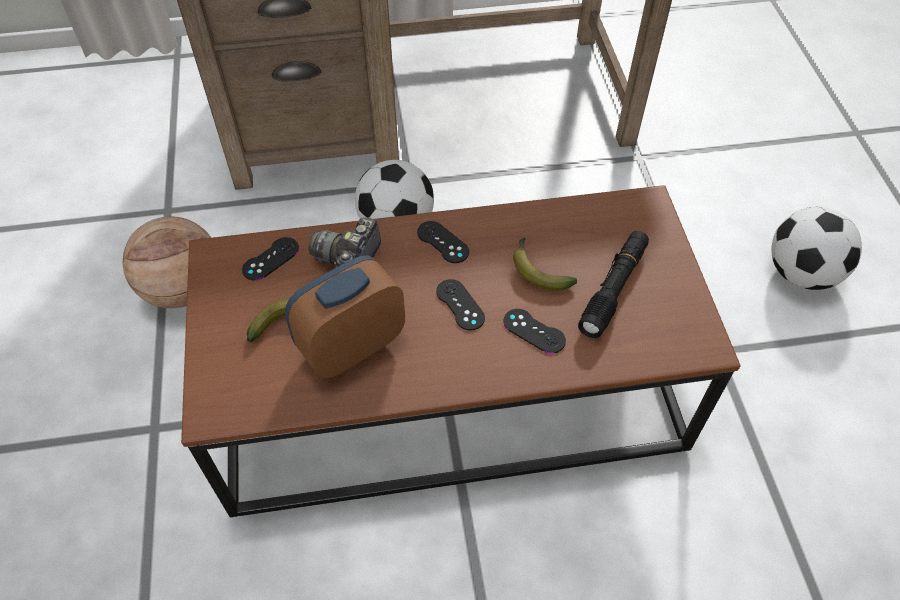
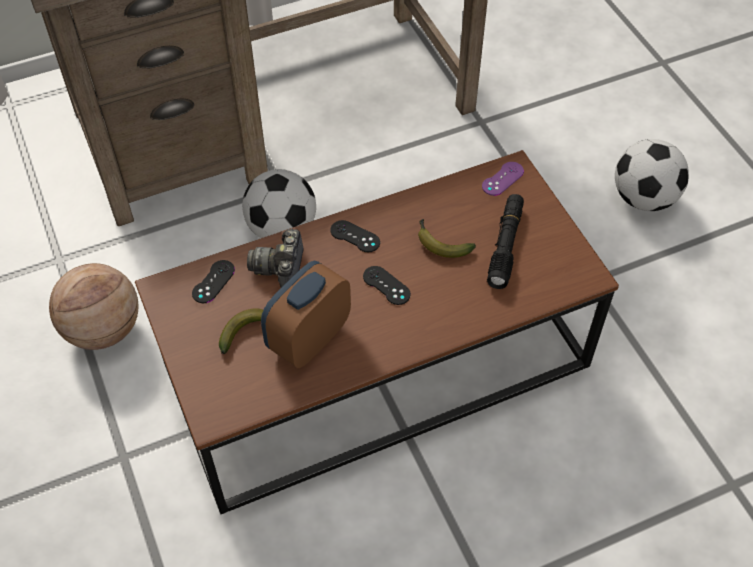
camera: 15 degrees left, 0 degrees up
black game controller [503,309,566,354] -> none
none -> purple game controller [482,162,524,196]

